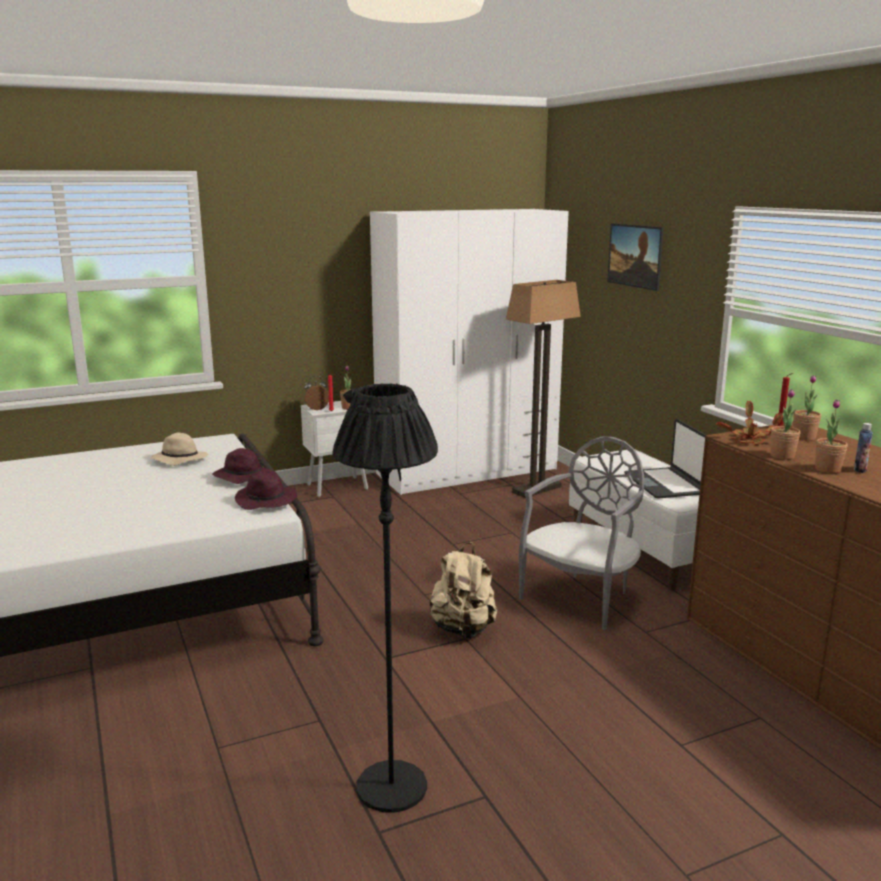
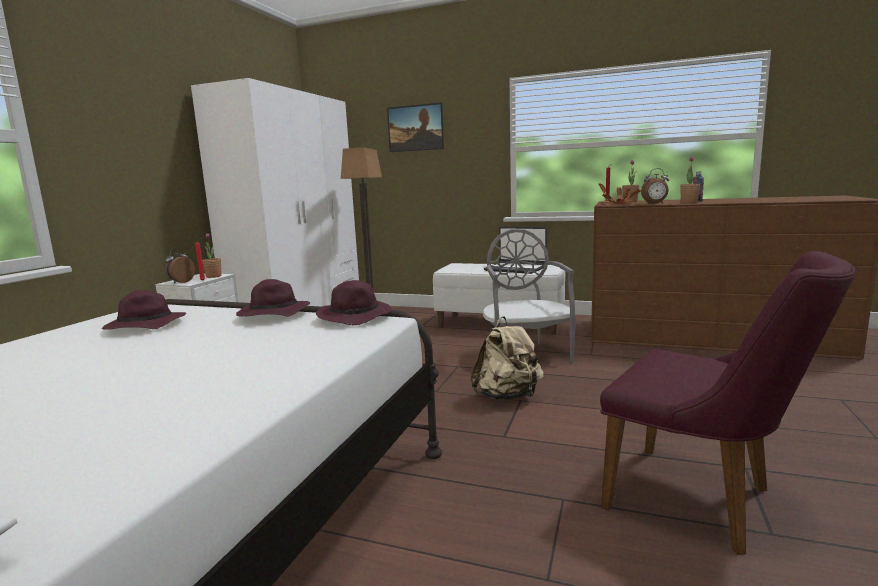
camera: 45 degrees left, 5 degrees down
beige hat [151,433,208,466] -> purple hat [102,290,186,330]
black floor lamp [332,383,438,813] -> purple chair [600,251,856,555]
potted plant [770,389,800,460] -> alarm clock [641,168,669,204]

